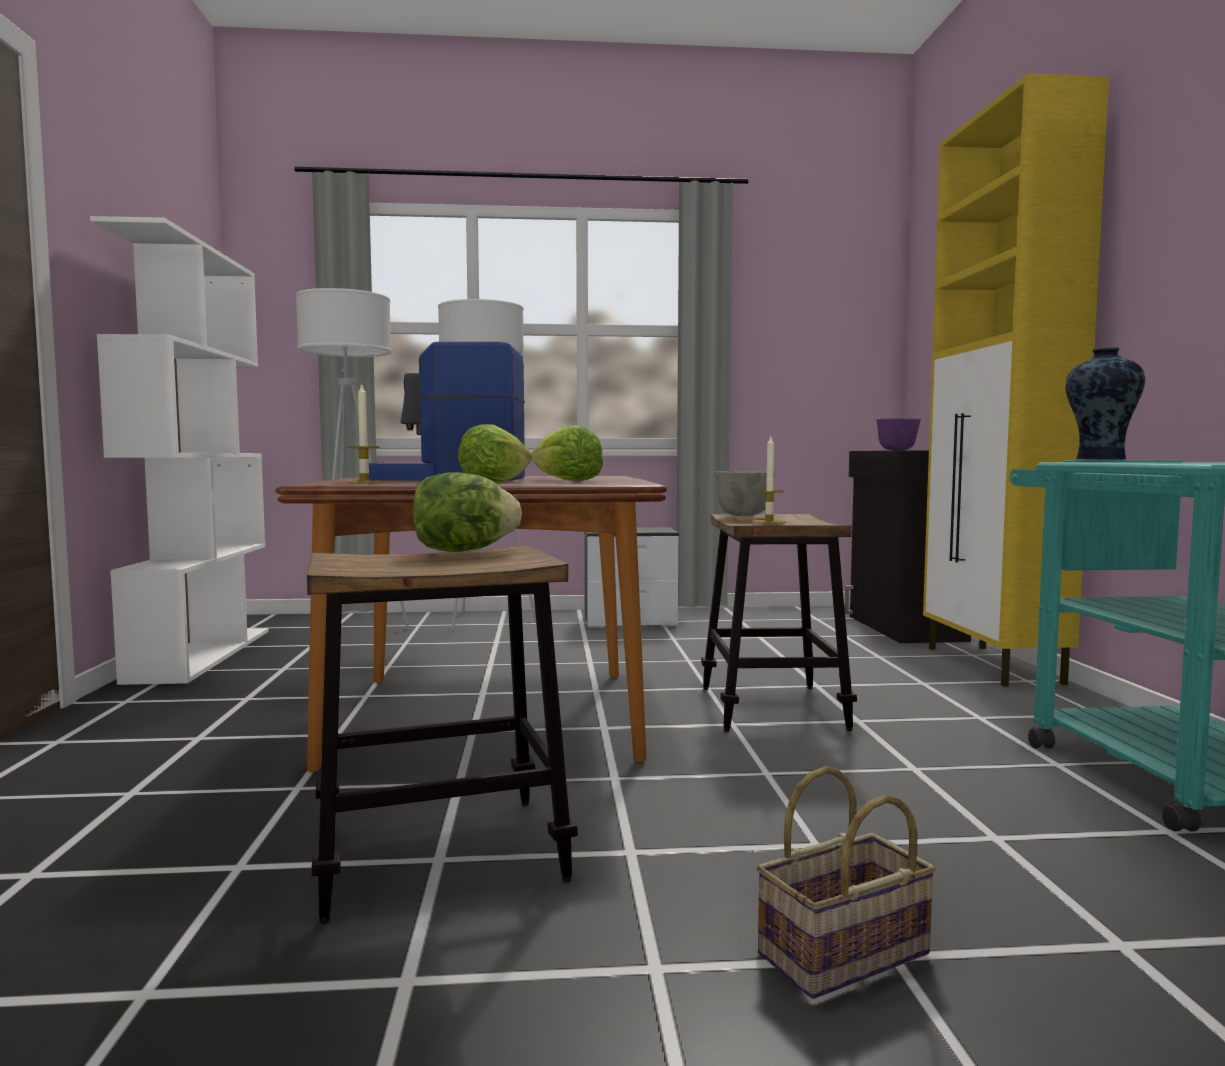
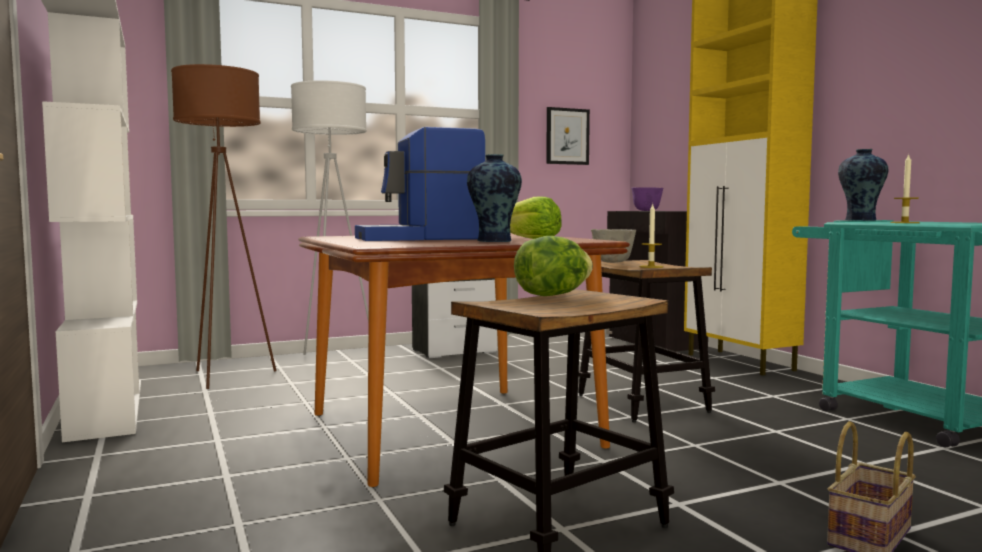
camera: 20 degrees left, 0 degrees up
white floor lamp [296,288,409,630] -> brown floor lamp [171,64,276,389]
candle [345,383,383,483] -> candle moved to [890,153,920,223]
lettuce [458,424,532,483] -> vase [467,154,522,242]
none -> picture [546,107,590,165]

